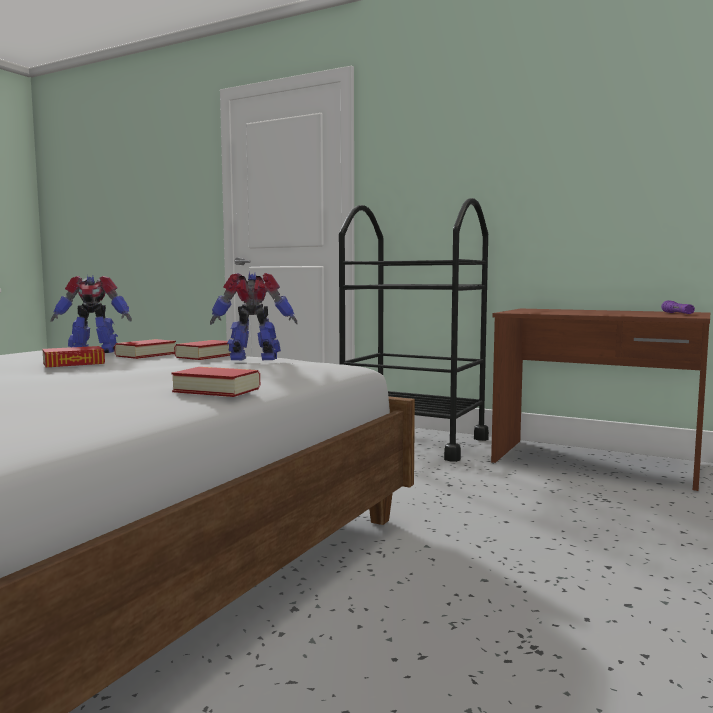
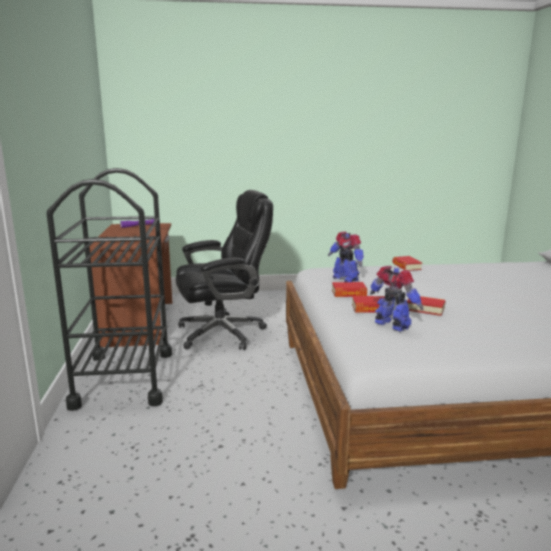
camera: 125 degrees left, 10 degrees up
none -> black office chair [176,190,273,350]

